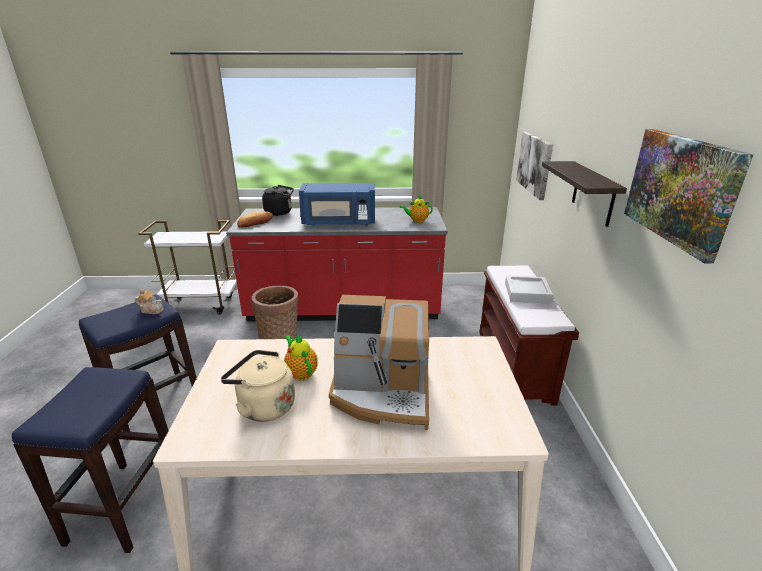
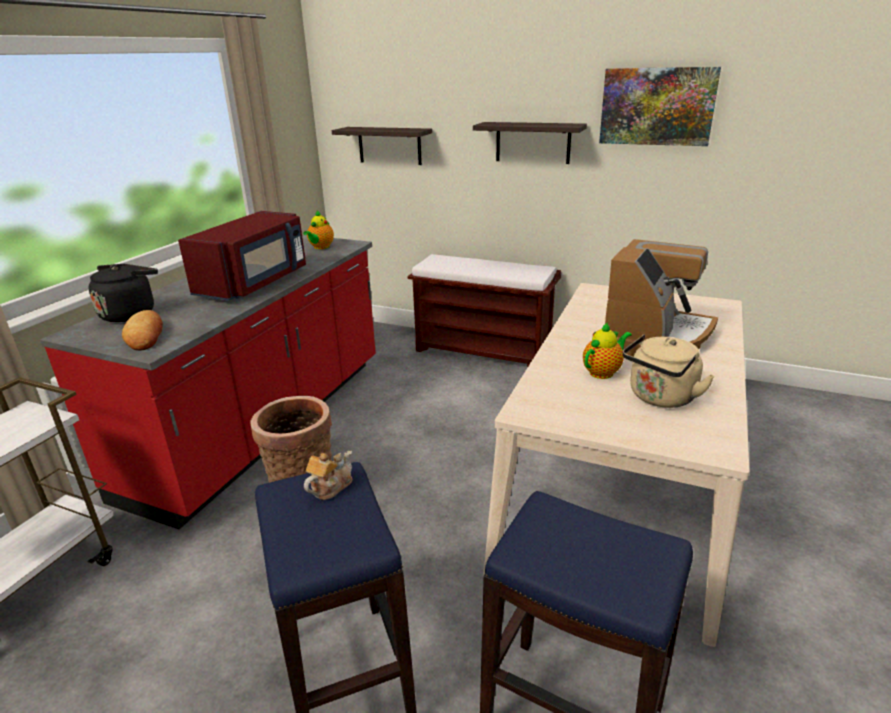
camera: 65 degrees left, 0 degrees up
teapot [284,335,318,381] -> teapot turned 150 degrees clockwise [583,322,632,379]
blue microwave [299,183,375,226] -> red microwave [178,211,306,301]
grey tray [505,275,554,304] -> none
picture [516,132,553,200] -> shelf [332,127,432,165]

